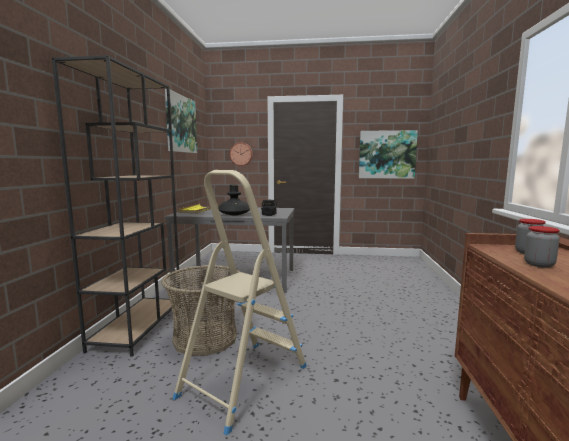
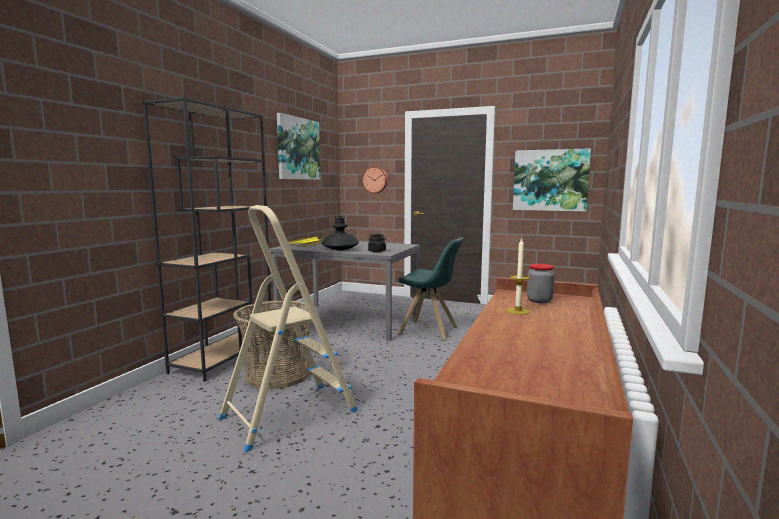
camera: 15 degrees right, 0 degrees up
jar [524,226,560,268] -> candle [506,238,530,315]
none -> turquoise chair [397,237,464,341]

